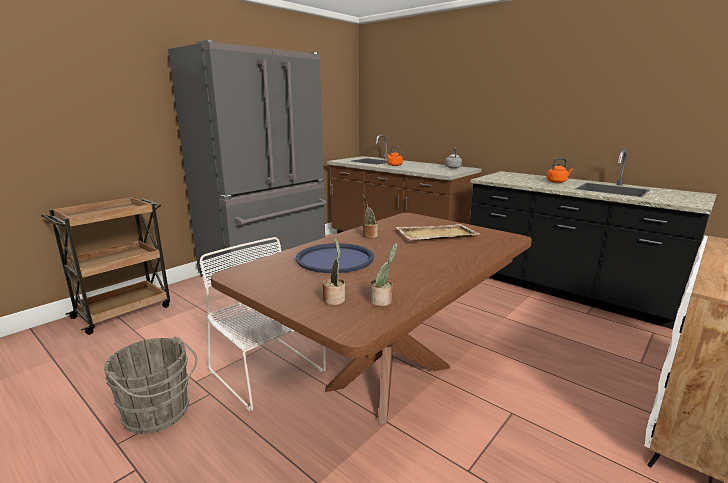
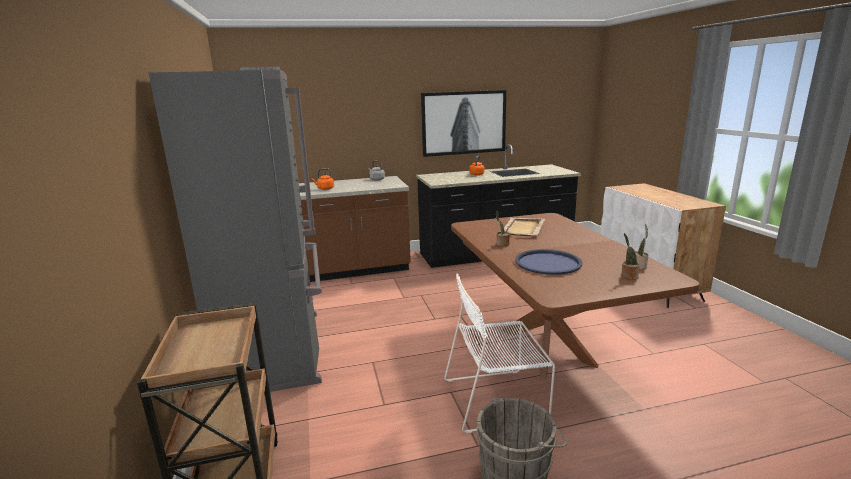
camera: 55 degrees left, 0 degrees up
none -> picture [421,90,507,157]

